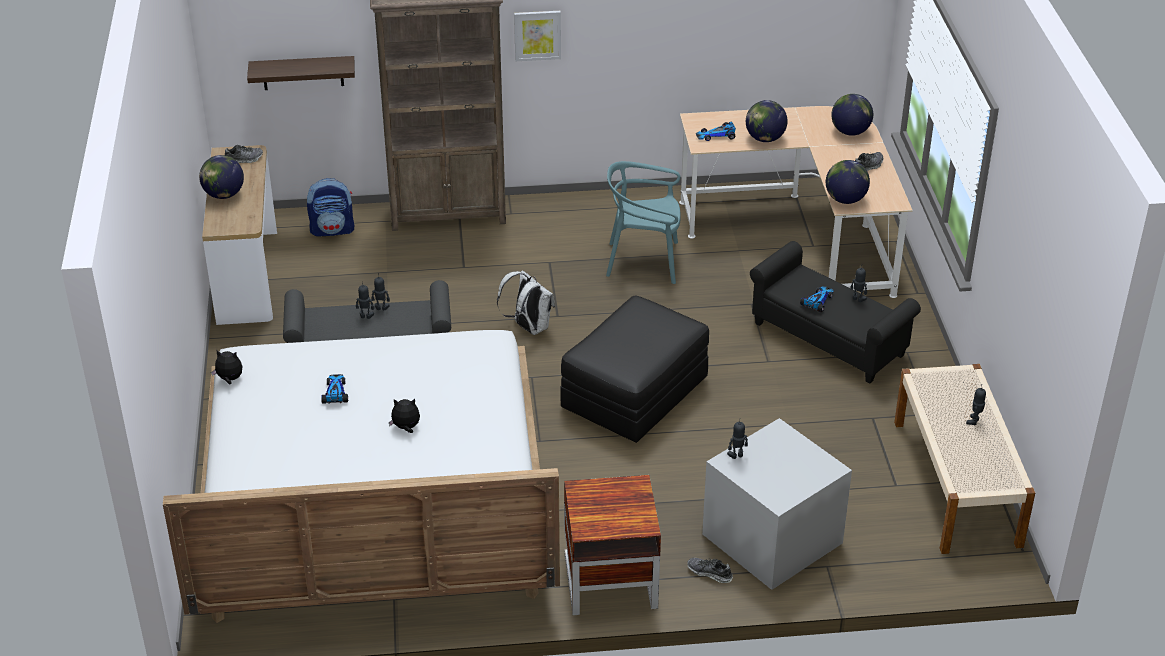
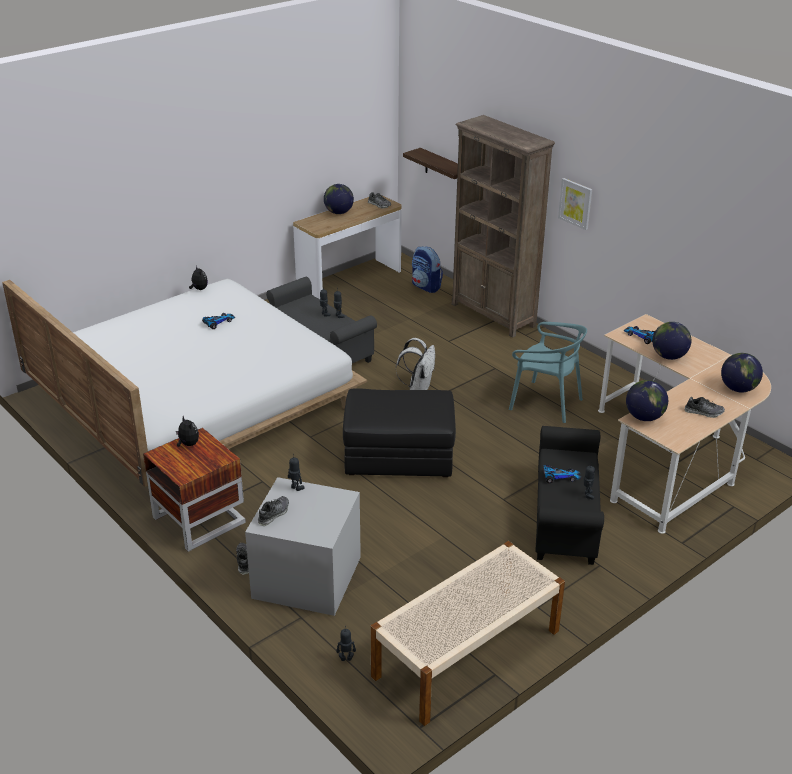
camera: 55 degrees right, 5 degrees down
plush toy [389,399,420,433] -> plush toy moved to [176,416,199,447]
turquoise chair [606,161,681,284] -> turquoise chair turned 150 degrees clockwise [509,322,587,423]
toy robot [966,386,986,425] -> toy robot moved to [336,626,356,661]
none -> shoe [258,496,289,526]

